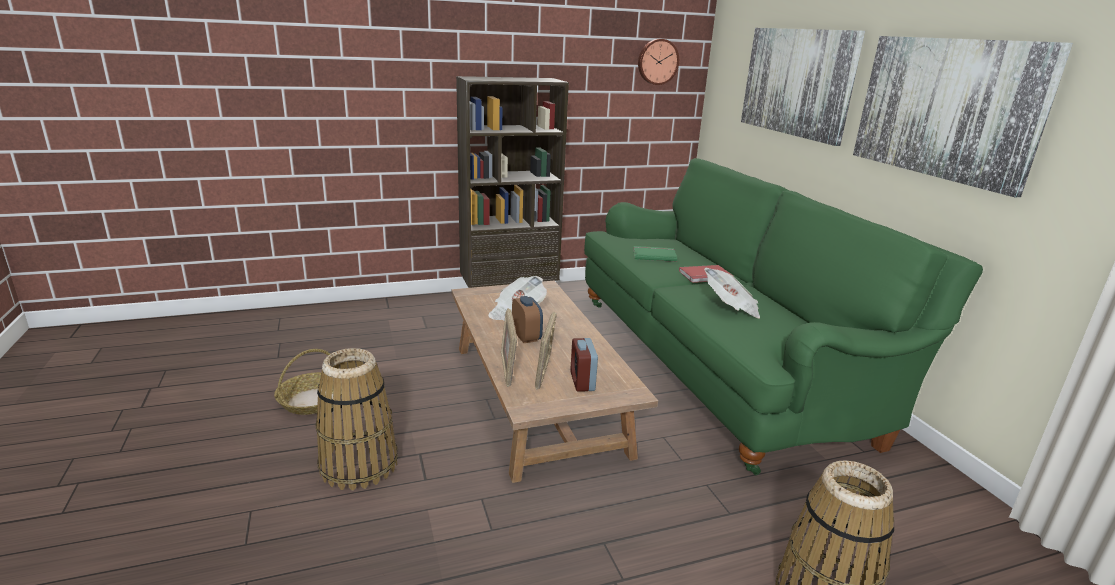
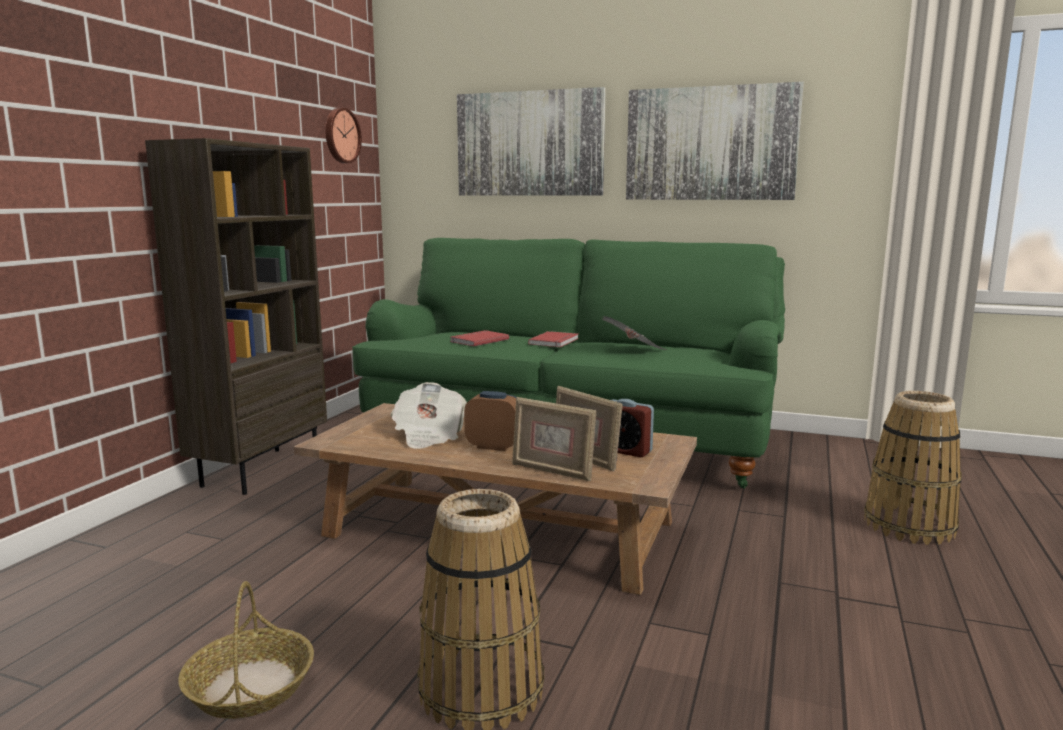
camera: 50 degrees left, 10 degrees down
green book [633,246,677,262] -> red book [450,330,509,347]

